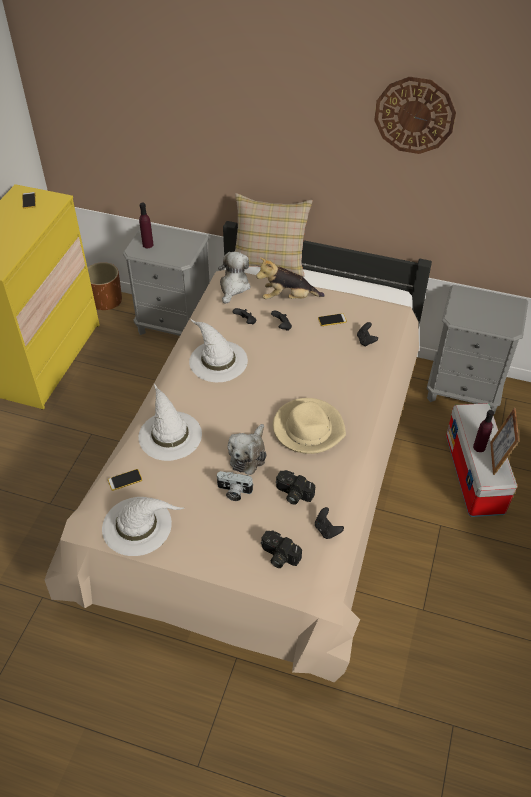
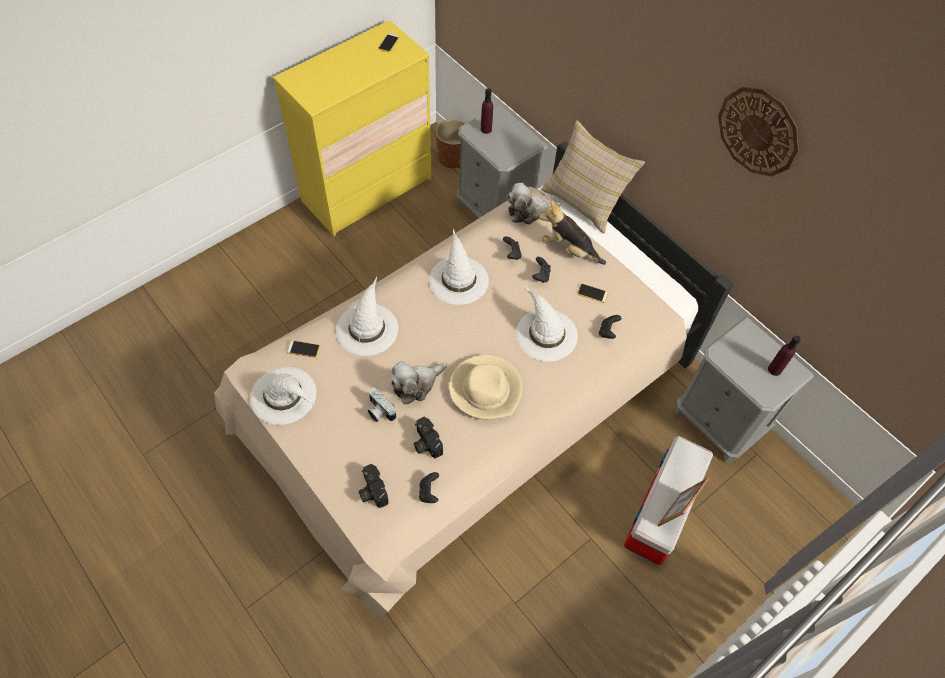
camera: 30 degrees right, 10 degrees up
plush toy [218,252,251,304] -> plush toy turned 150 degrees counterclockwise [507,183,560,225]
purple bottle [473,410,494,452] -> purple bottle moved to [768,335,800,376]
none -> white hat [516,286,578,361]

